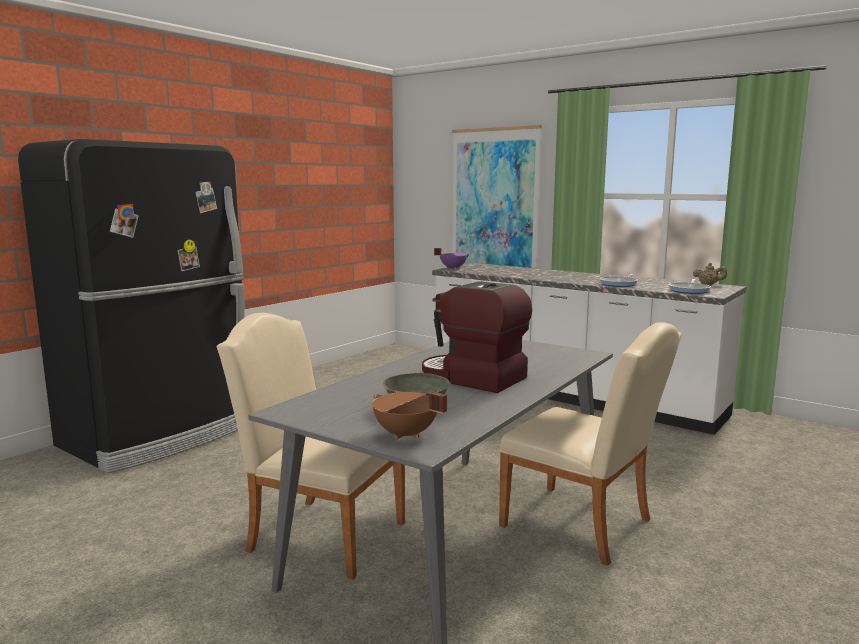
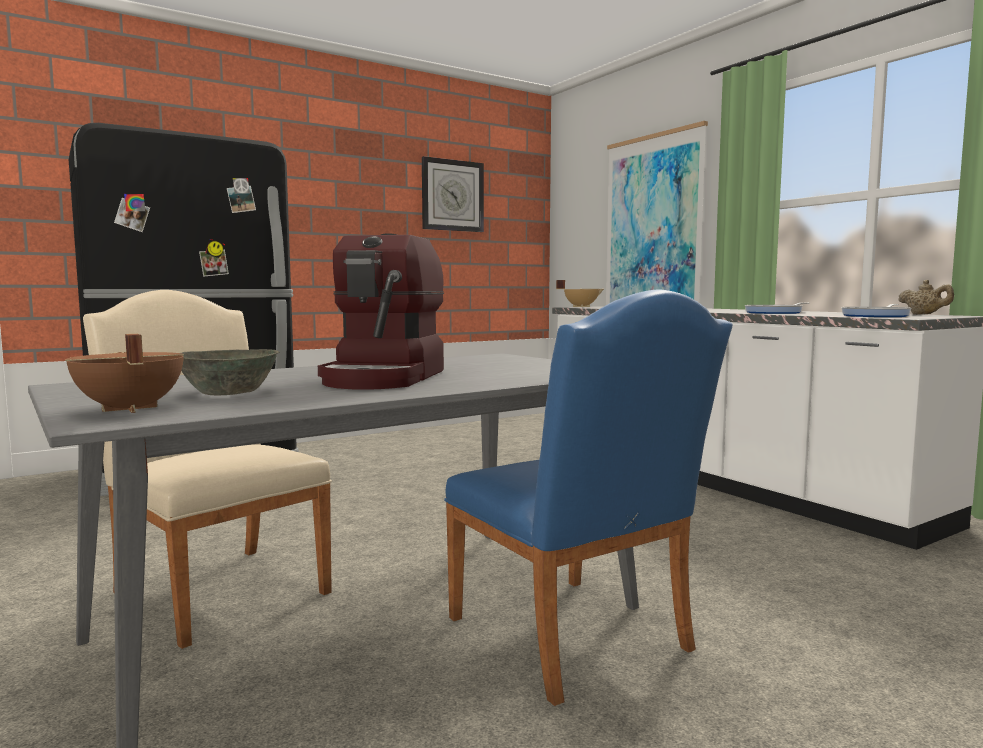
camera: 20 degrees right, 5 degrees down
coffee machine [422,281,532,393] -> coffee machine turned 135 degrees counterclockwise [318,233,444,390]
purple cooking pot [434,248,470,269] -> beige cooking pot [556,280,604,307]
beige chair [499,322,682,566] -> blue chair [444,290,733,706]
none -> wall clock [422,156,484,232]

